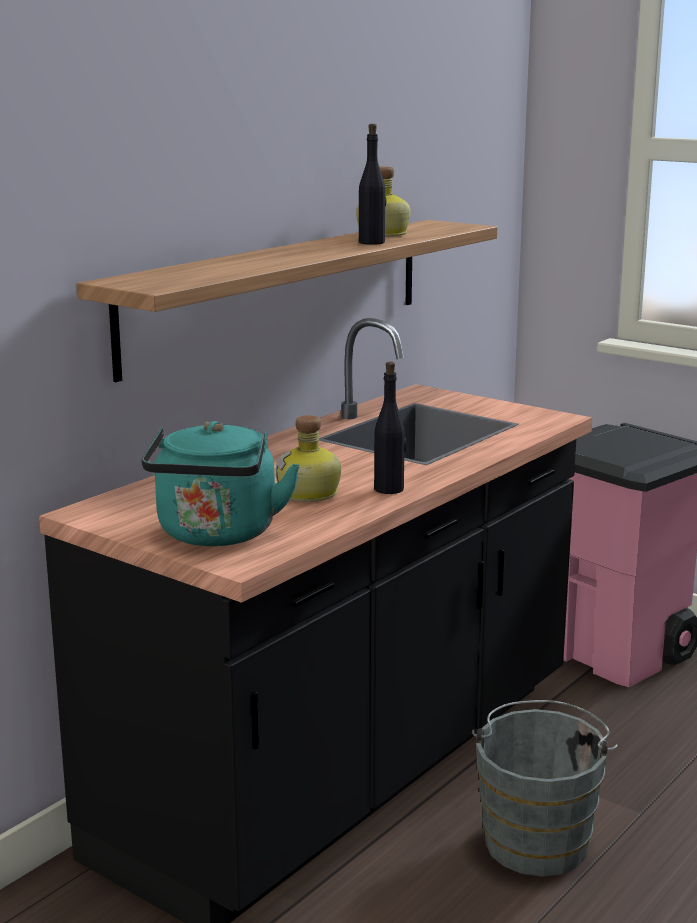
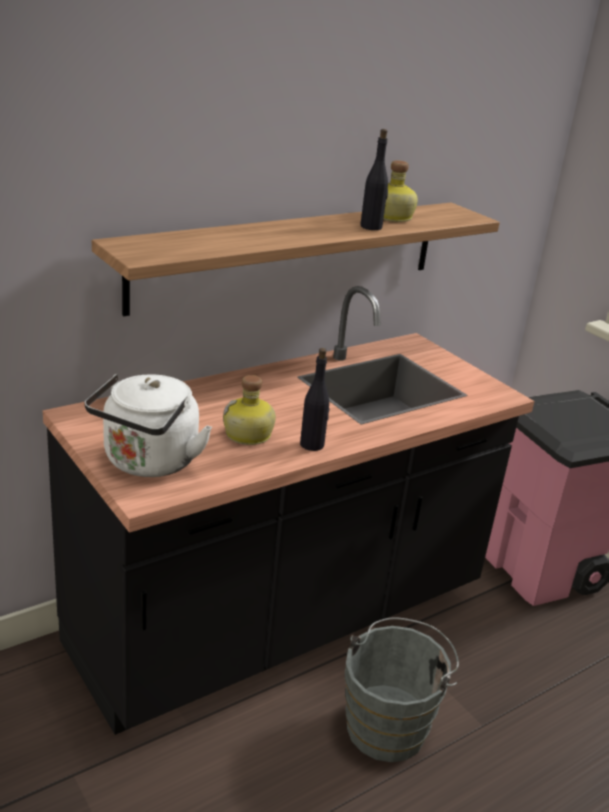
camera: 15 degrees right, 10 degrees up
turquoise kettle [141,421,300,546] -> white kettle [85,374,212,477]

